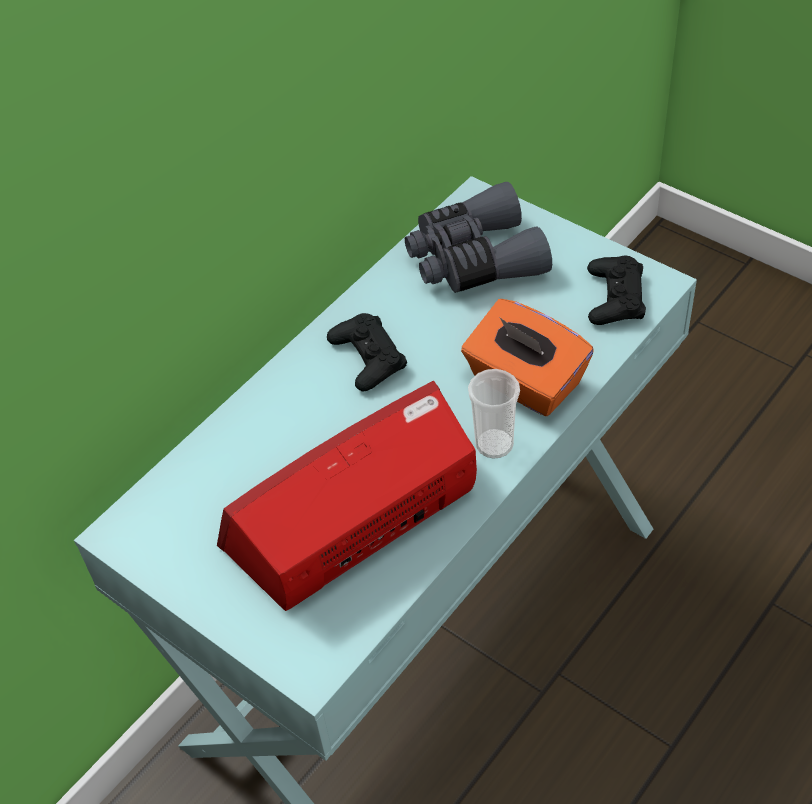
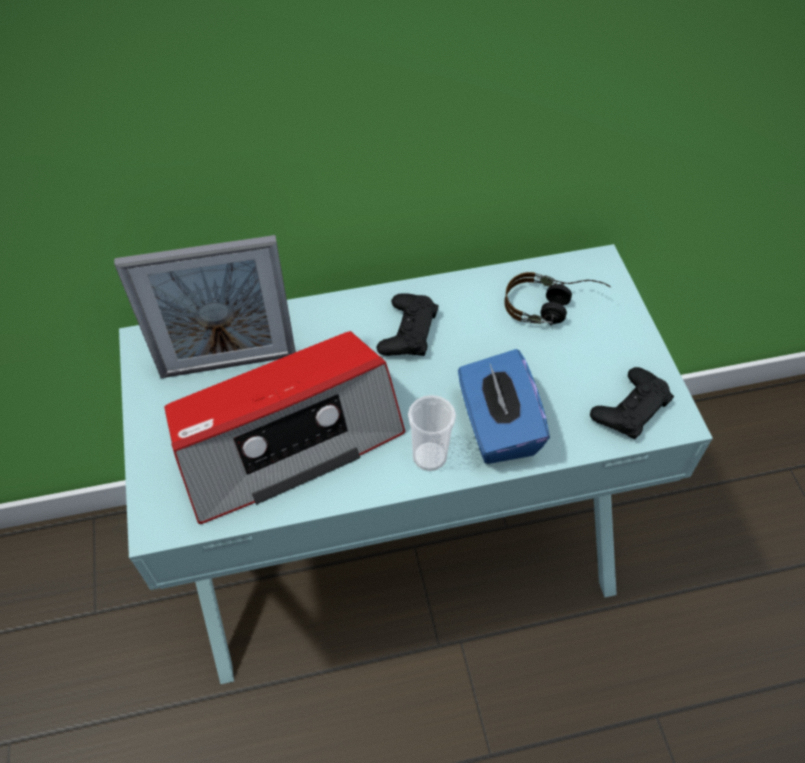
camera: 35 degrees right, 5 degrees up
radio [217,381,477,611] -> radio turned 150 degrees clockwise [164,331,405,524]
grey binoculars [405,182,552,293] -> headphones [504,272,611,325]
orange tissue box [461,299,594,416] -> blue tissue box [458,349,550,464]
none -> picture frame [114,235,296,378]

